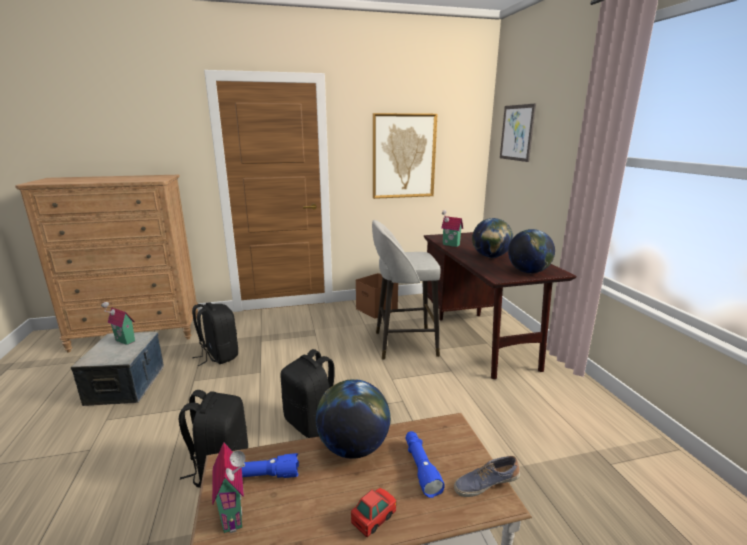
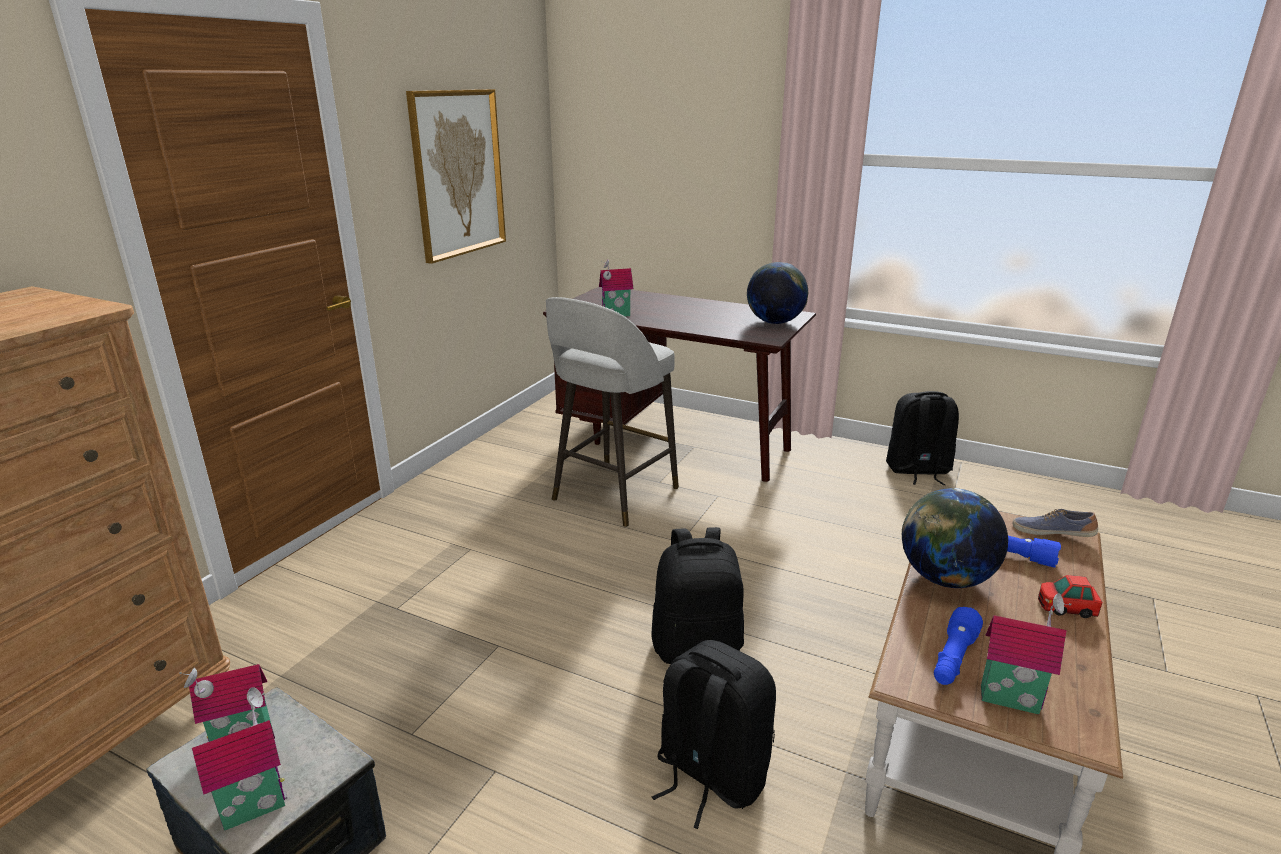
camera: 50 degrees left, 5 degrees up
black backpack [192,302,238,366] -> black backpack moved to [886,391,959,485]
toy car [351,488,396,537] -> toy car turned 75 degrees counterclockwise [1038,575,1103,618]
brown storage box [356,273,398,319] -> none
shoe [454,456,520,497] -> shoe turned 90 degrees clockwise [1013,509,1098,537]
globe [472,218,513,258] -> none
picture [500,104,536,162] -> none
none -> toy house [192,687,287,831]

